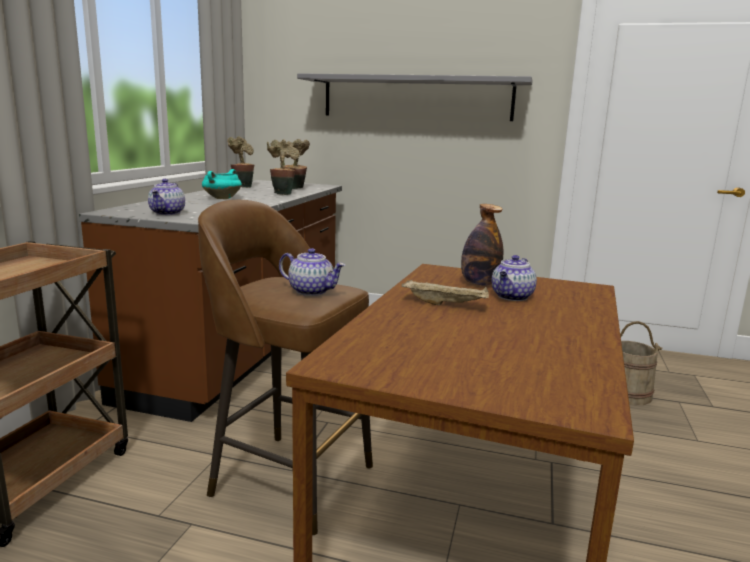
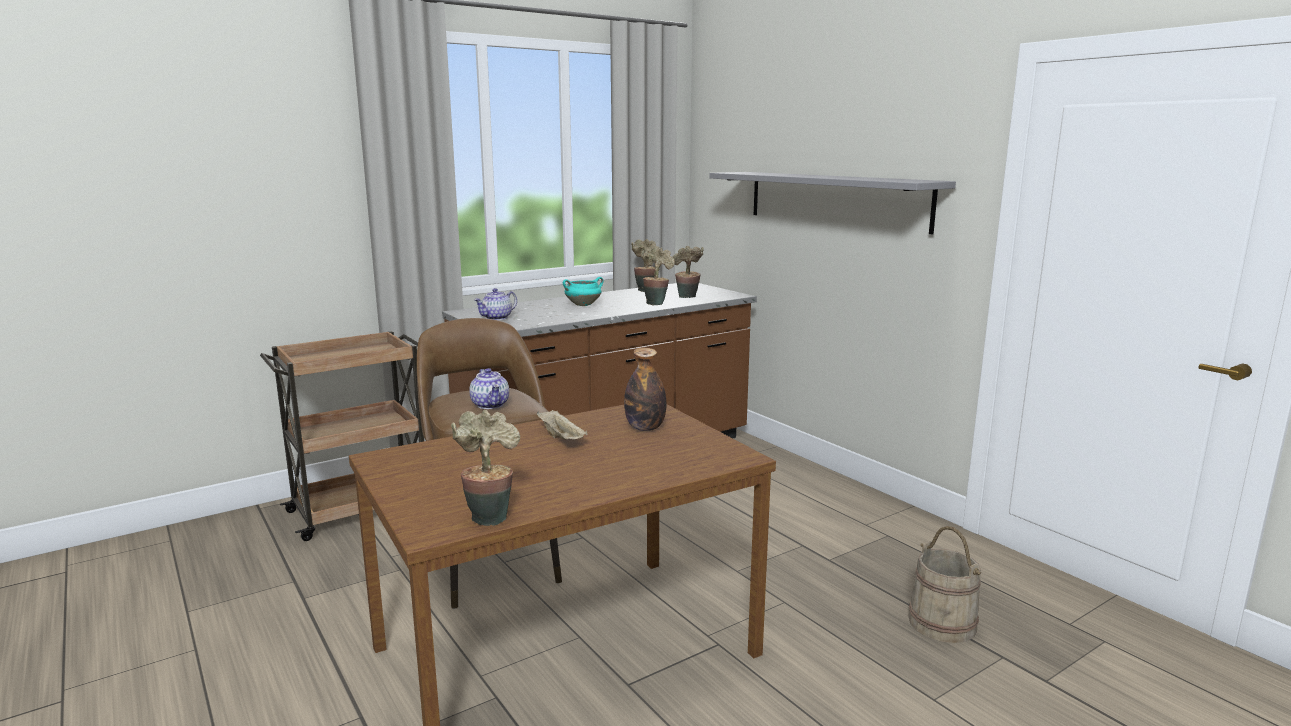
camera: 40 degrees right, 0 degrees up
teapot [492,255,537,301] -> none
none -> potted plant [451,410,520,526]

